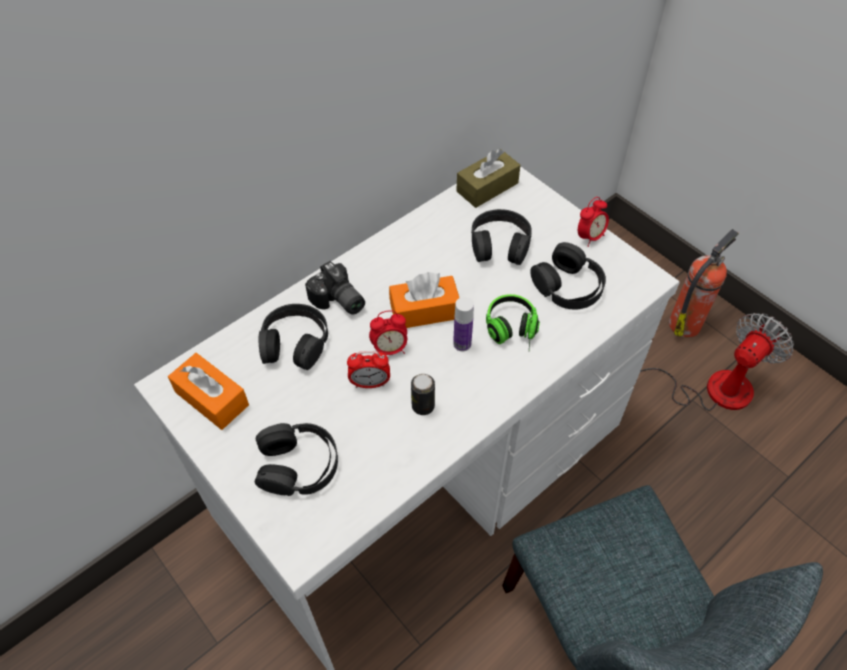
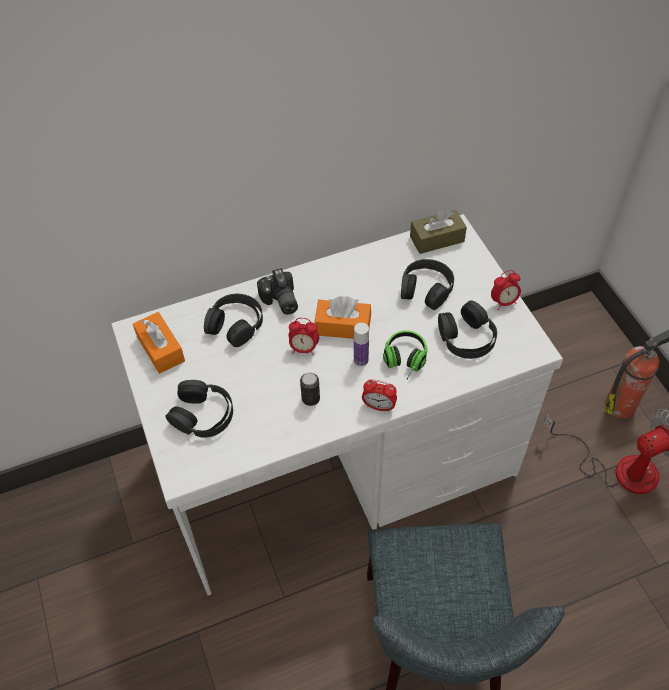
camera: 20 degrees right, 0 degrees up
alarm clock [347,351,390,388] -> alarm clock moved to [362,380,397,412]

